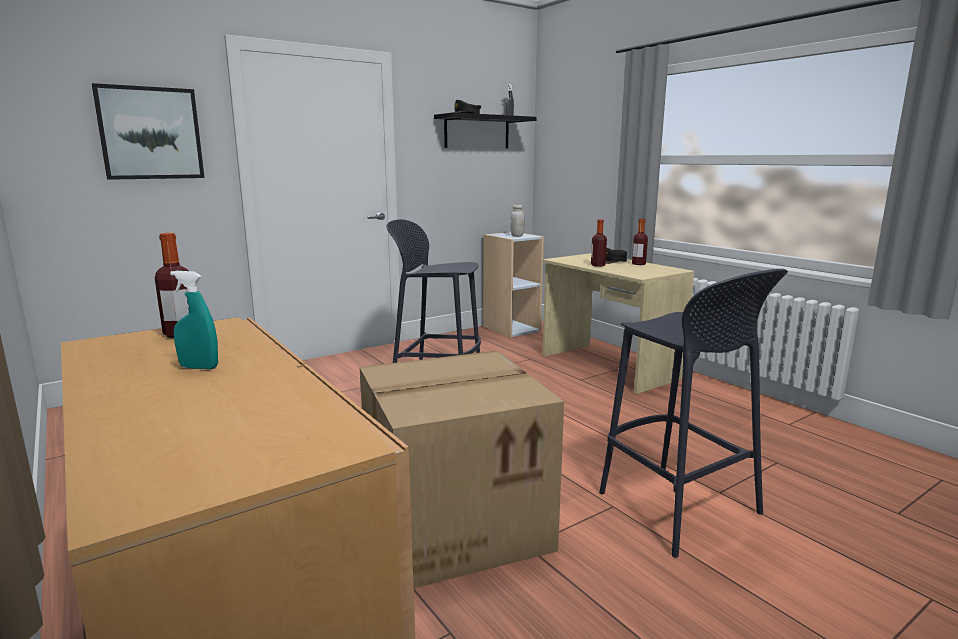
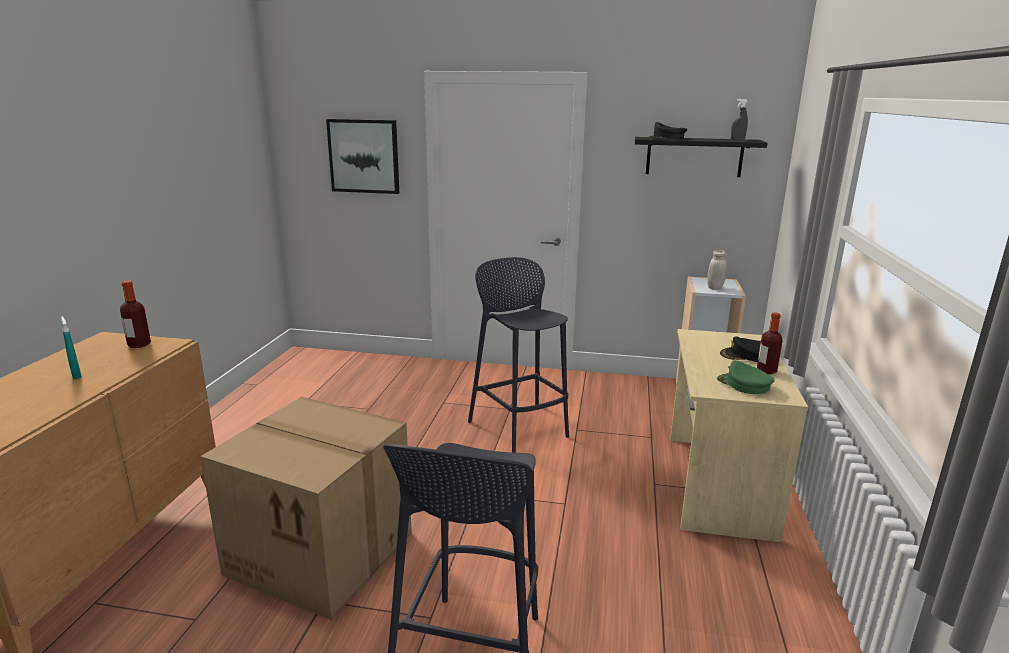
camera: 45 degrees right, 5 degrees up
bottle [591,219,607,267] -> none
none -> green cap [717,360,775,394]

